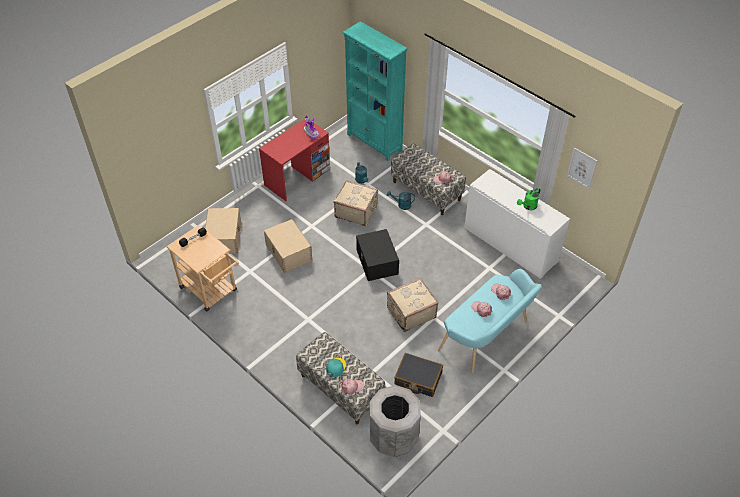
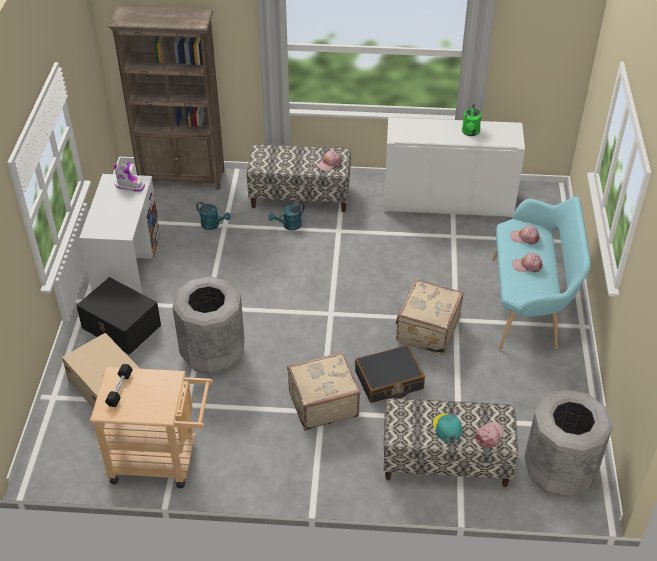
camera: 40 degrees left, 5 degrees down
red desk [259,119,330,201] -> white desk [79,174,160,294]
beige storage box [264,219,312,273] -> grey trash can [172,276,245,375]
beige suitcase [334,180,378,226] -> beige suitcase moved to [287,352,361,431]
turquoise bookcase [342,21,408,161] -> brown bookcase [109,7,224,190]
black storage box [356,229,399,281] -> black storage box moved to [76,277,161,355]
black suitcase [394,353,443,397] -> black suitcase moved to [355,345,425,403]
picture [567,147,598,189] -> none

